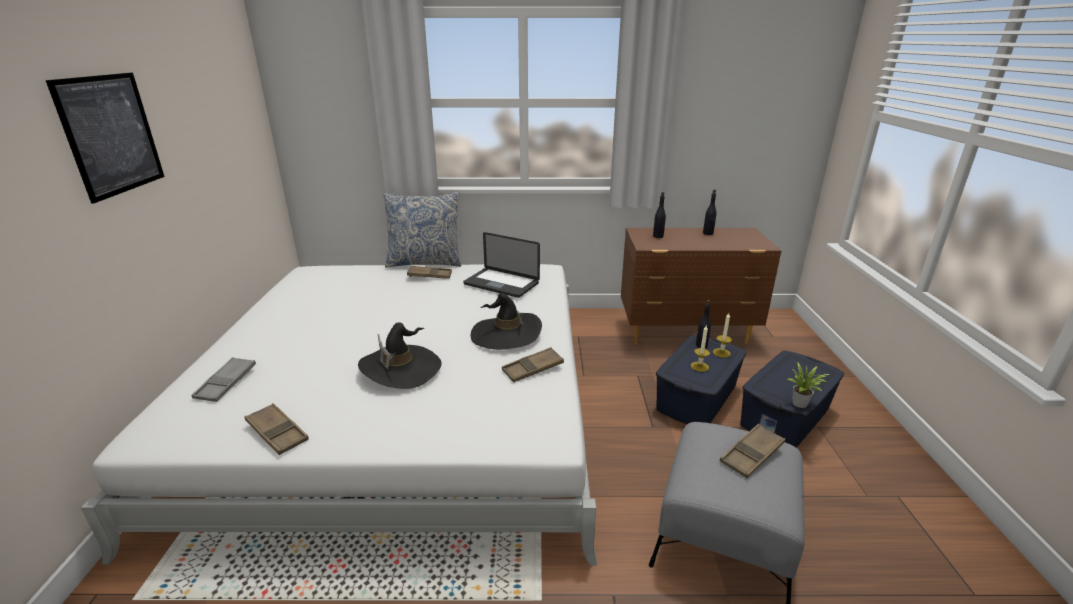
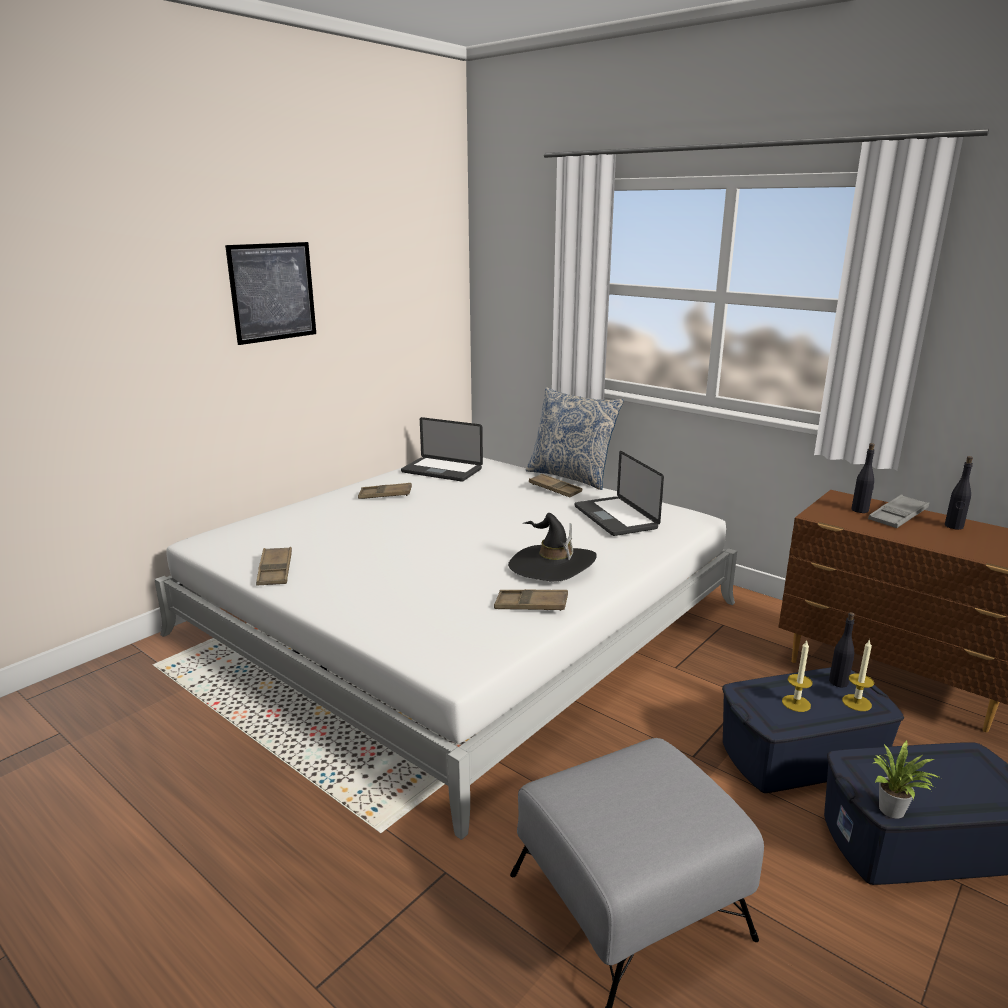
camera: 40 degrees right, 5 degrees down
grey tray [192,357,256,402] -> grey tray moved to [868,495,929,528]
black hat [358,322,442,389] -> none
brown tray [720,424,785,478] -> brown tray moved to [358,483,412,499]
none -> laptop [401,417,483,482]

